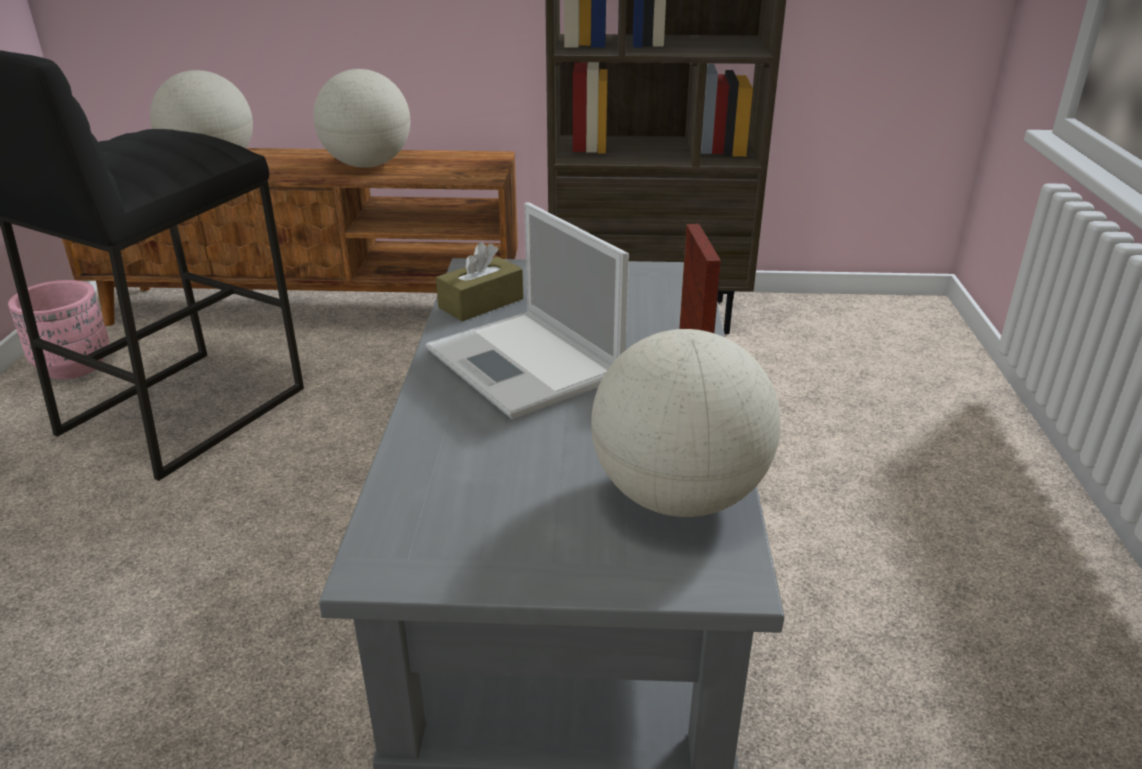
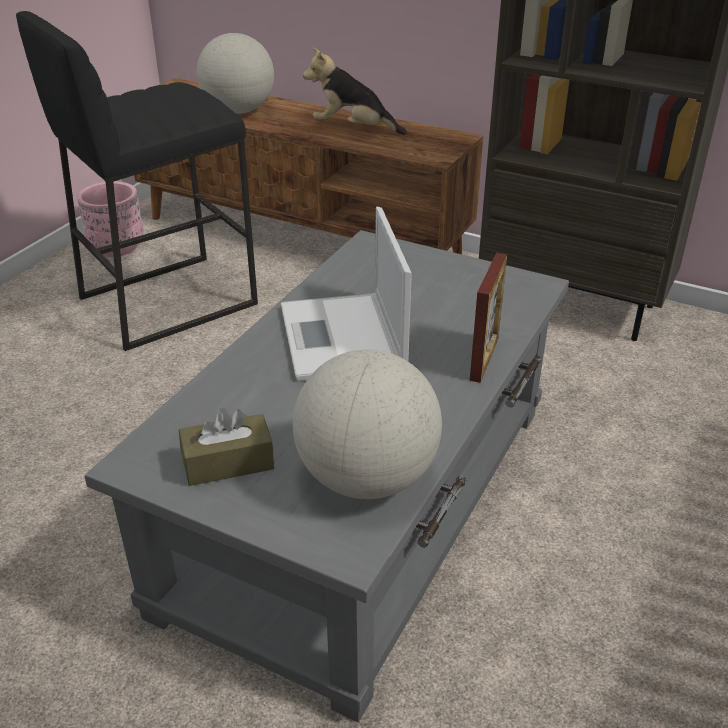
camera: 25 degrees right, 5 degrees up
globe [313,69,410,168] -> plush toy [303,47,407,135]
brown tissue box [436,242,523,321] -> brown tissue box moved to [179,408,274,486]

